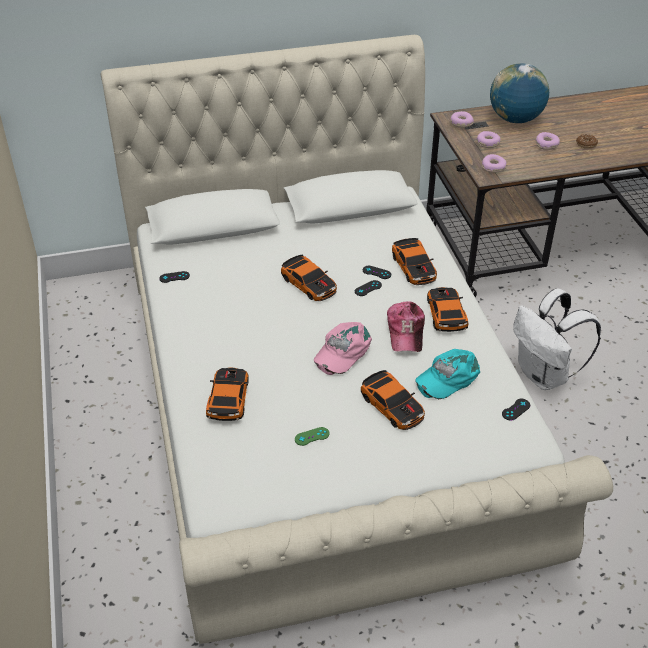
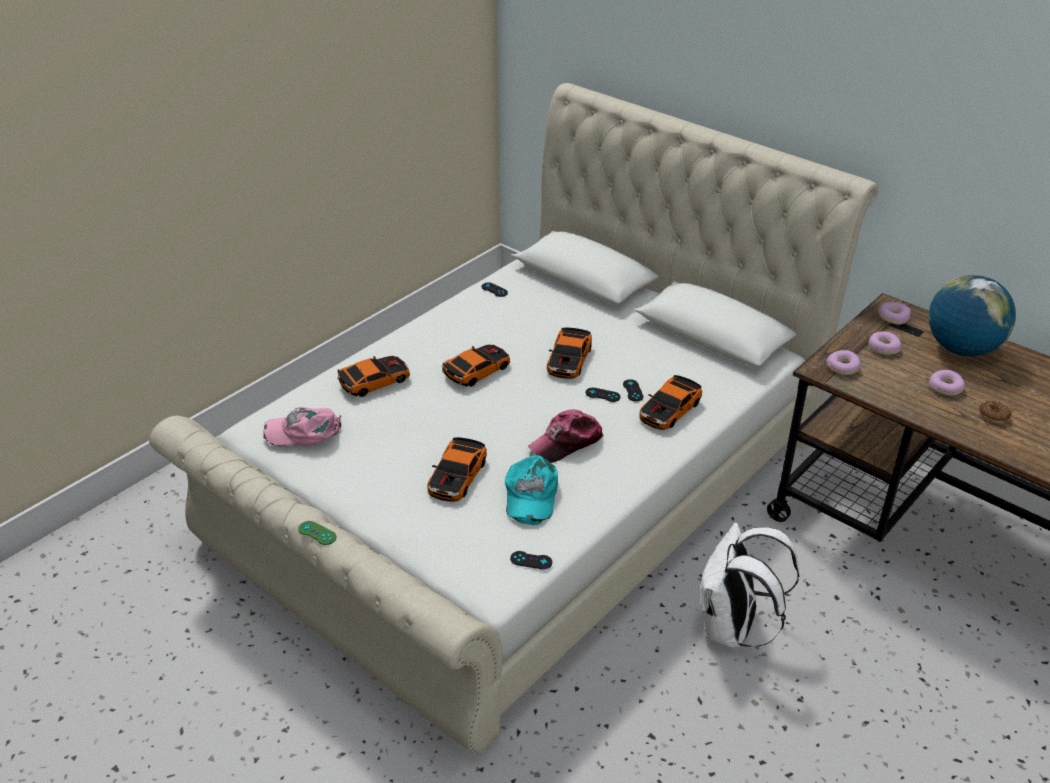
camera: 55 degrees right, 5 degrees down
green game controller [295,427,330,446] -> green game controller moved to [298,521,336,545]
pink cap [314,322,372,375] -> pink cap moved to [263,407,342,446]
turquoise cap [415,349,480,399] -> turquoise cap turned 105 degrees counterclockwise [505,455,558,525]
toy car [427,287,468,332] -> toy car moved to [442,344,510,387]

